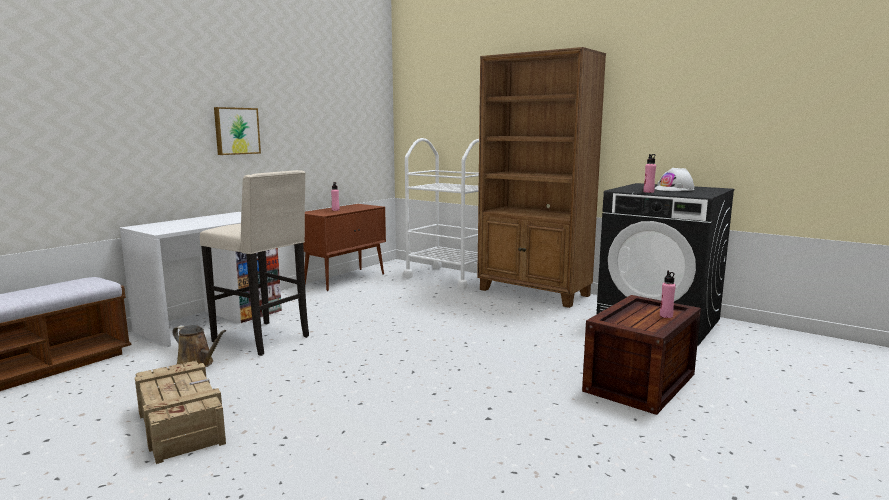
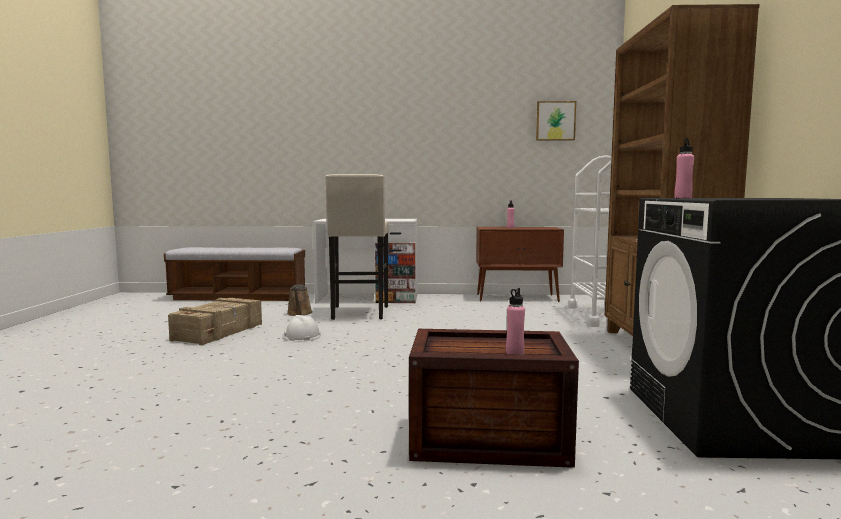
camera: 55 degrees right, 5 degrees down
picture [214,107,261,155] -> picture moved to [536,101,576,141]
white hard hat [655,168,694,191] -> white hard hat moved to [282,315,321,341]

